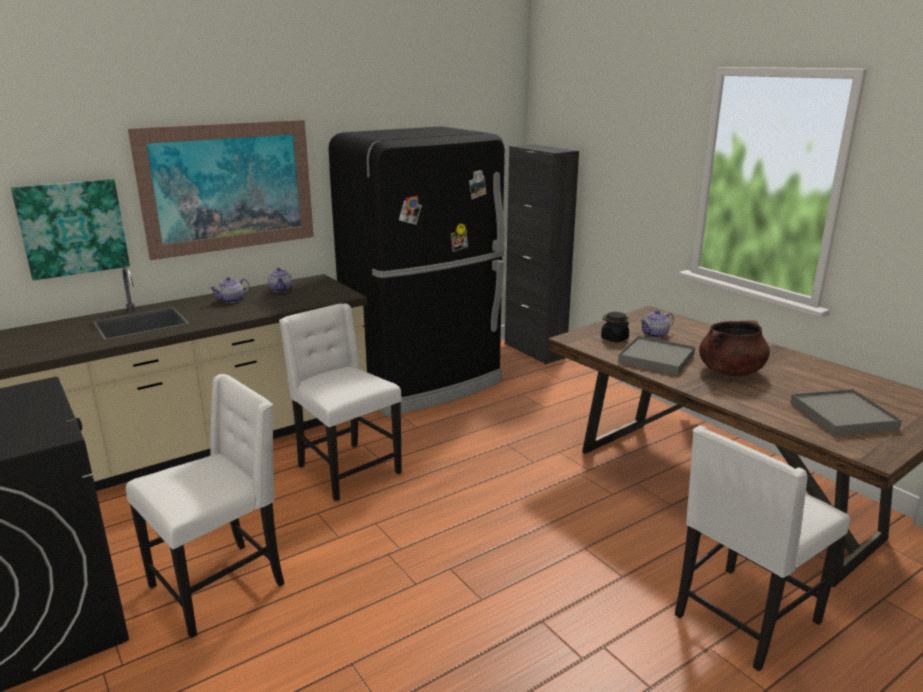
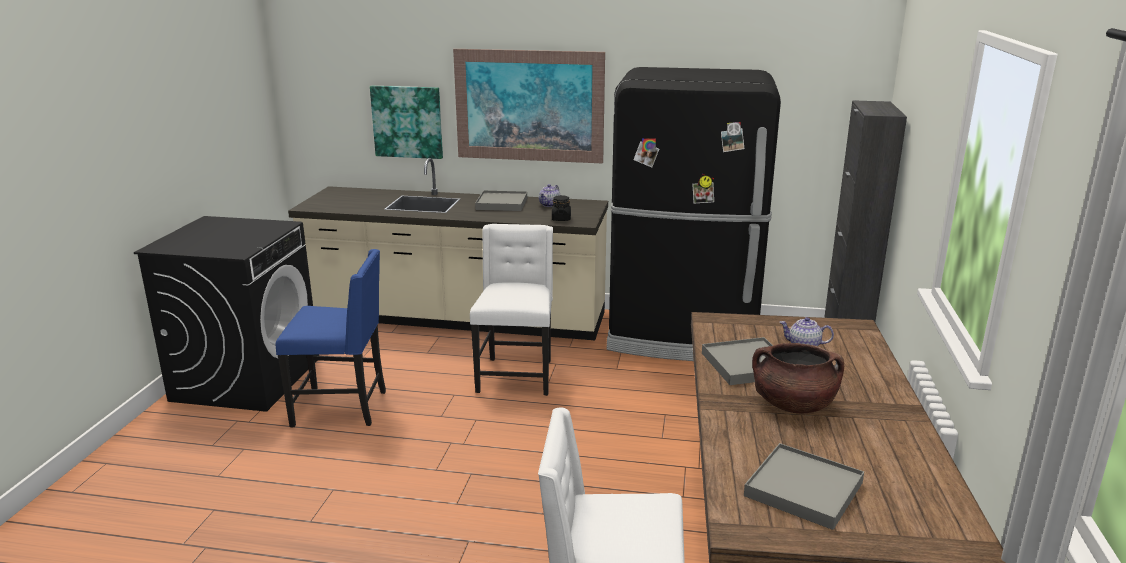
camera: 45 degrees right, 0 degrees up
white chair [126,374,284,638] -> blue chair [276,249,386,428]
teapot [209,277,249,303] -> grey tray [475,190,527,211]
black jar [601,312,629,342] -> black jar moved to [552,195,571,221]

